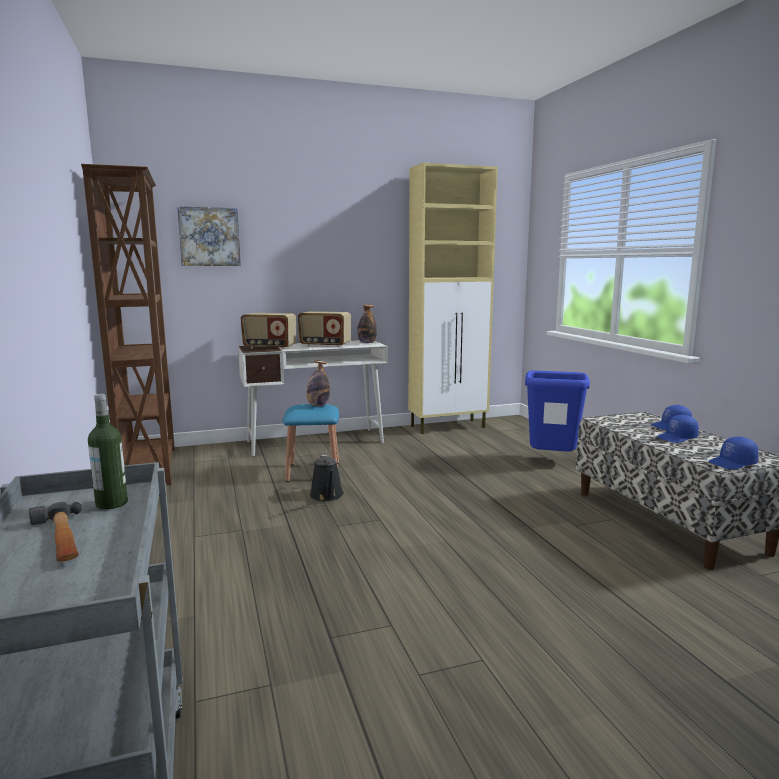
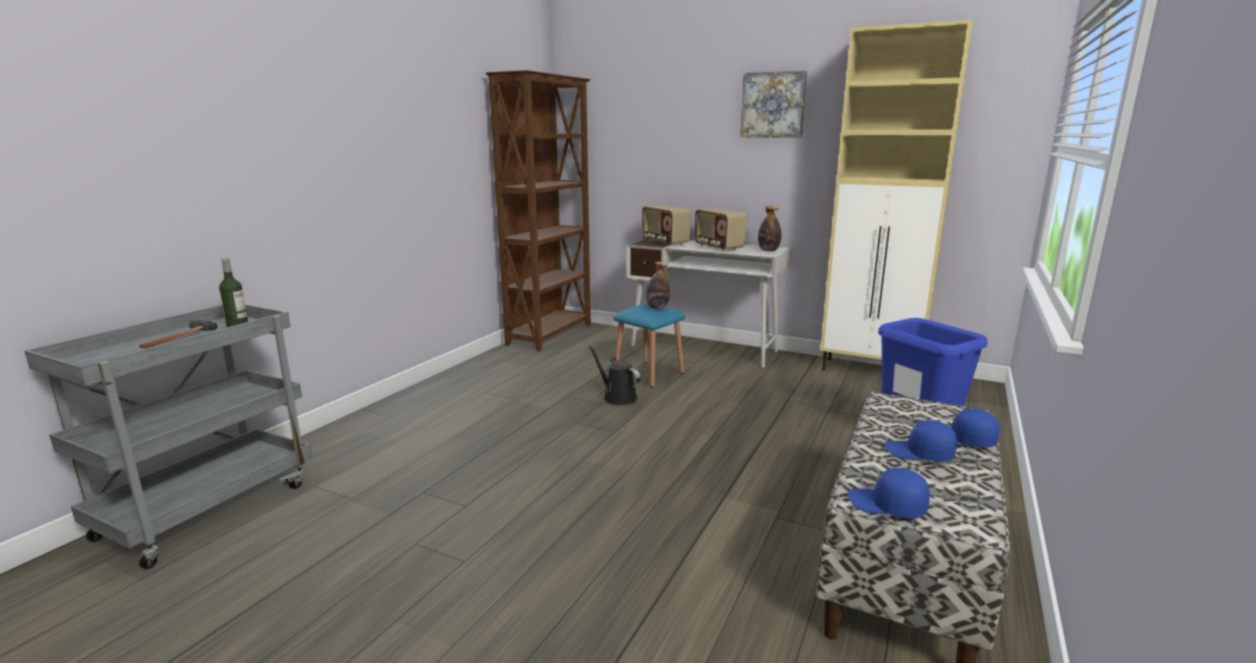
camera: 45 degrees right, 5 degrees up
picture [177,206,241,266] -> picture moved to [740,70,807,138]
black watering can [310,454,344,501] -> black watering can turned 105 degrees clockwise [588,346,641,405]

